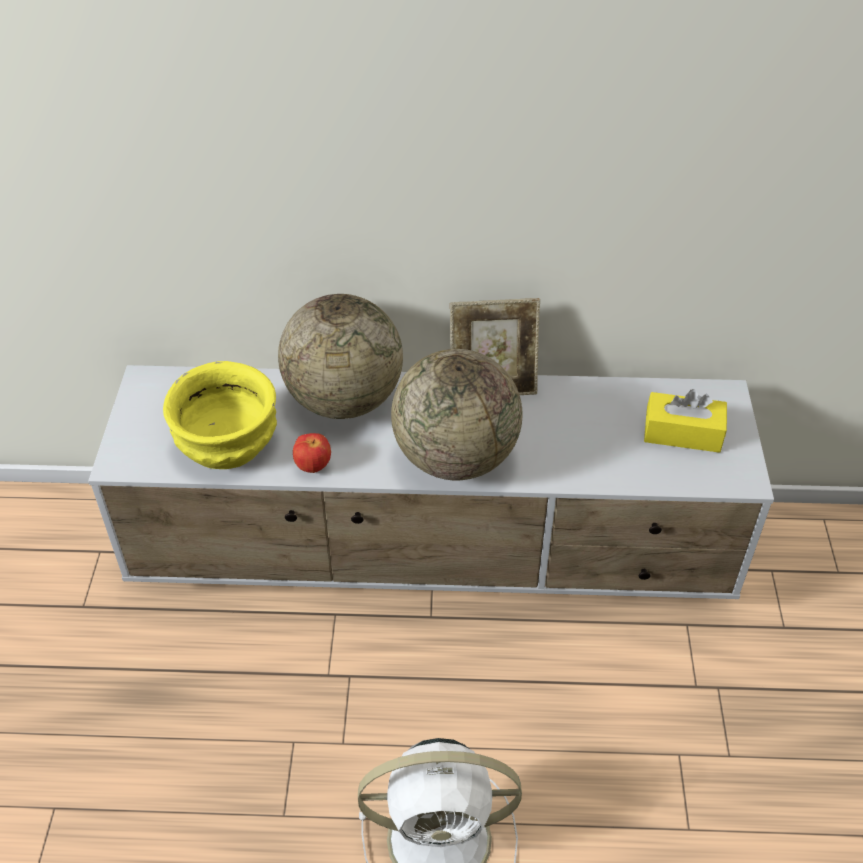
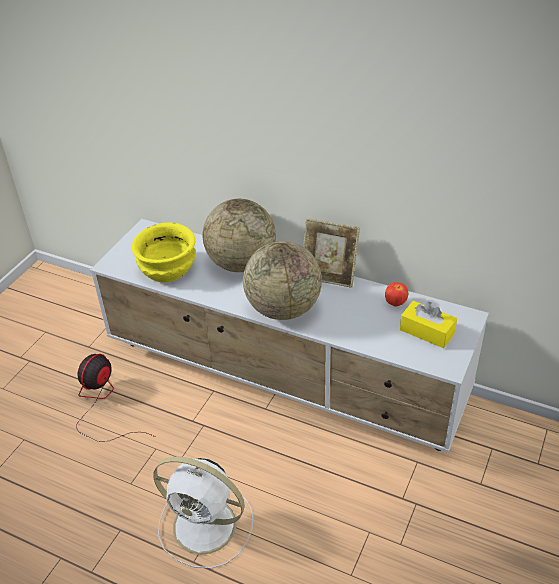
camera: 25 degrees right, 5 degrees down
apple [293,433,331,473] -> apple moved to [385,282,408,306]
none -> fan [76,354,155,442]

